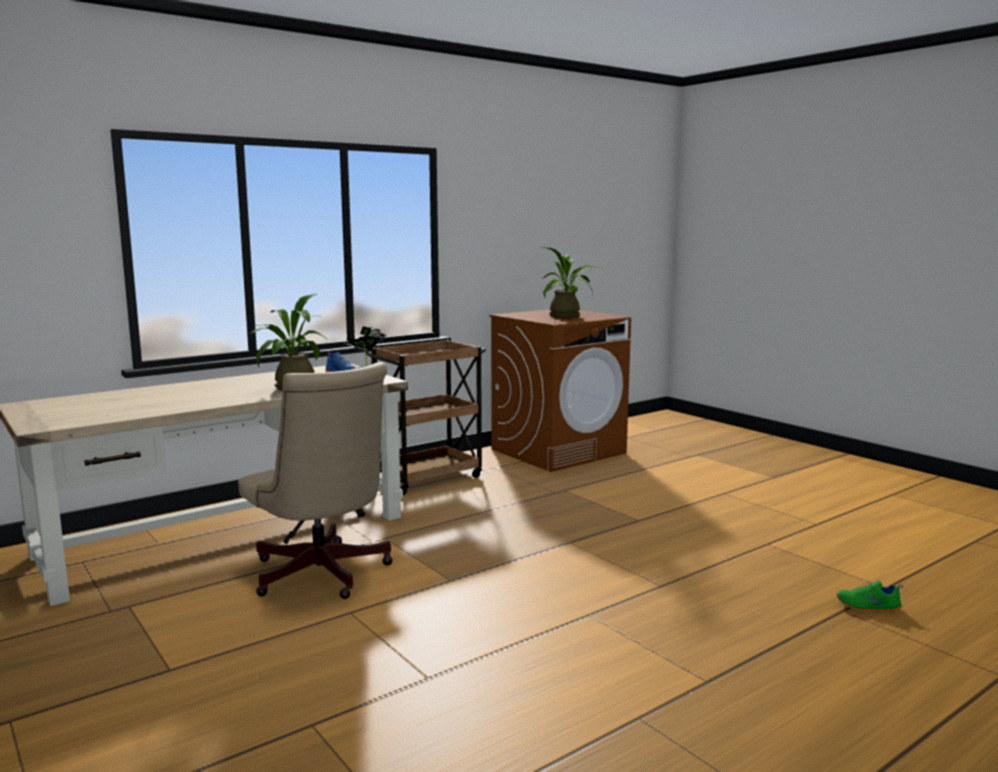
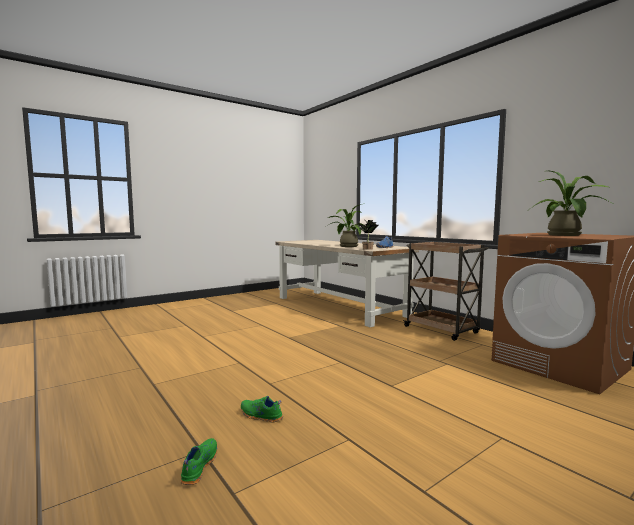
camera: 90 degrees right, 5 degrees down
beige office chair [238,362,393,599] -> none
none -> green shoe [241,396,283,423]

